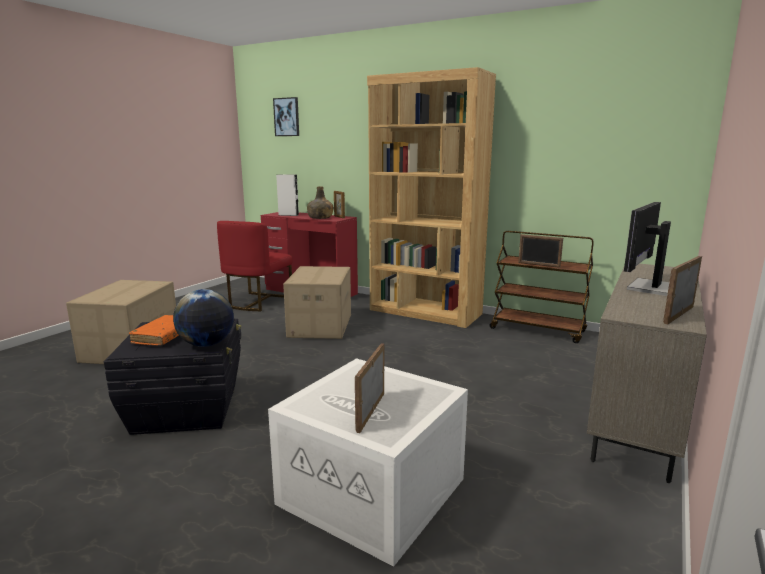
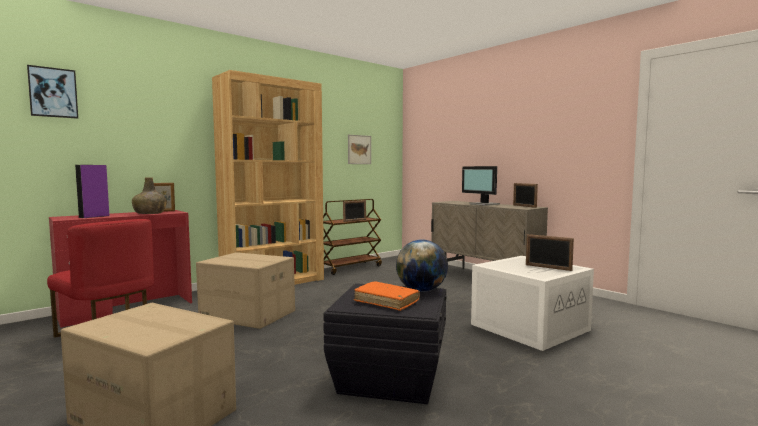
camera: 70 degrees left, 10 degrees down
white speaker [276,174,299,216] -> purple speaker [75,165,109,218]
none -> picture [348,135,371,164]

